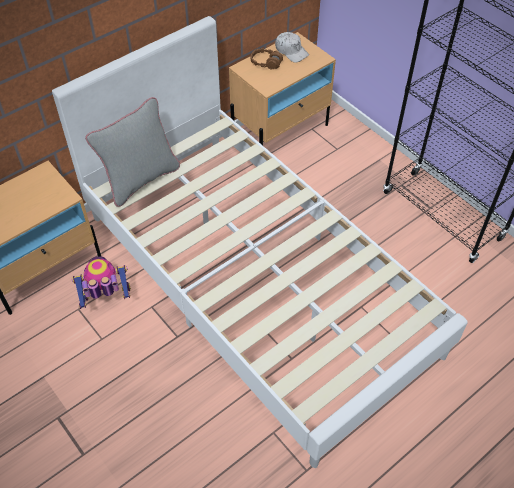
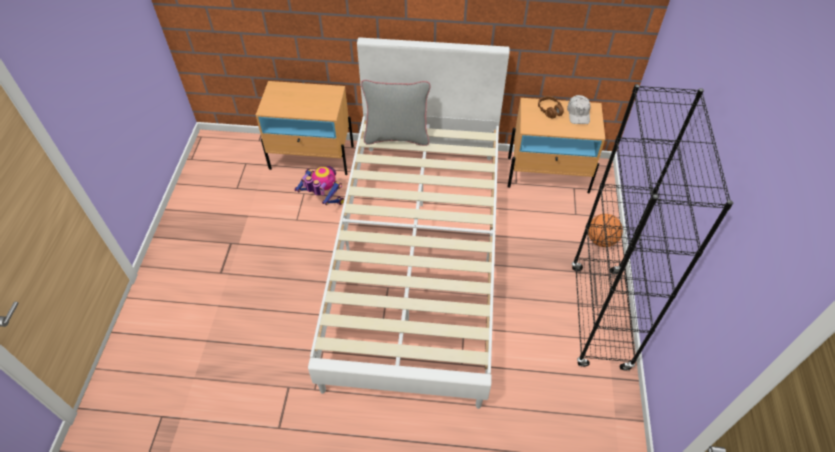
camera: 45 degrees right, 0 degrees up
none -> basketball [588,214,623,247]

